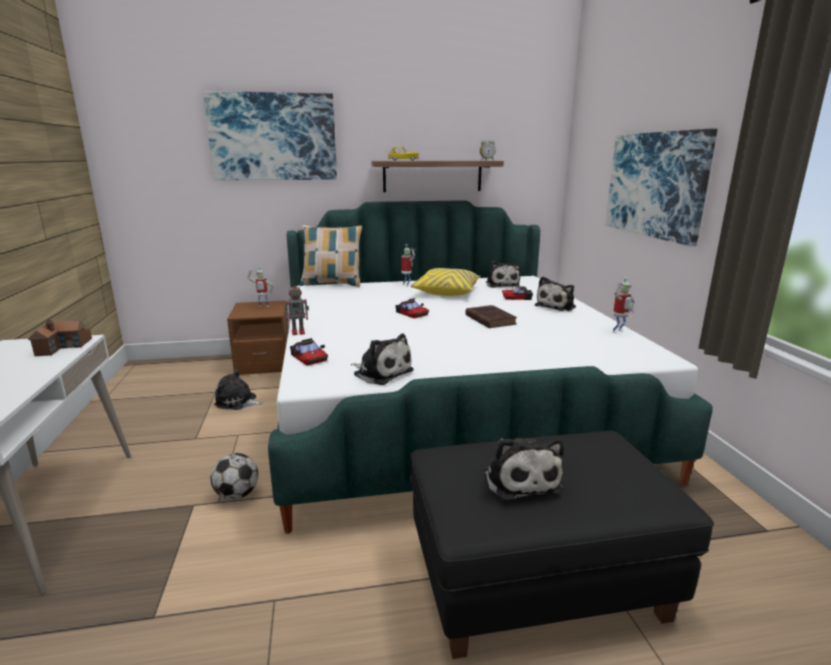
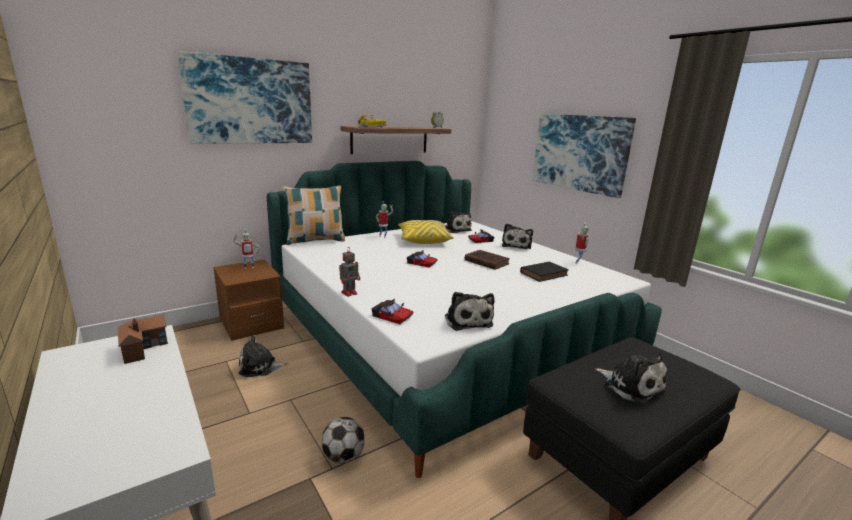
camera: 25 degrees left, 0 degrees up
plush toy [351,334,414,385] -> plush toy turned 60 degrees clockwise [445,292,495,331]
none -> black book [520,261,569,282]

